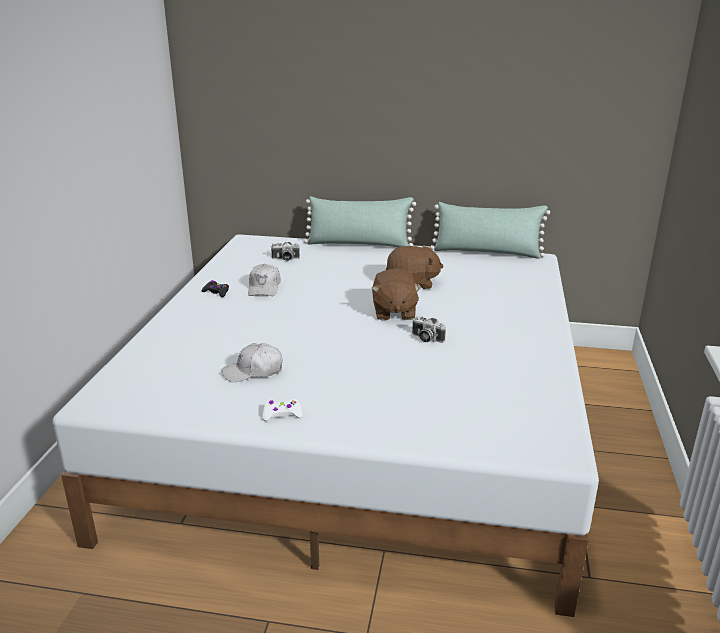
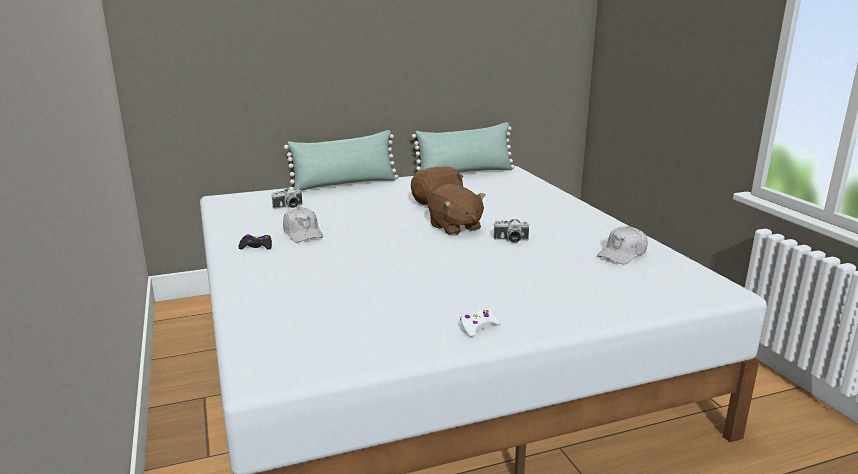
camera: 30 degrees left, 5 degrees down
white cap [222,343,282,382] -> white cap moved to [597,226,647,264]

